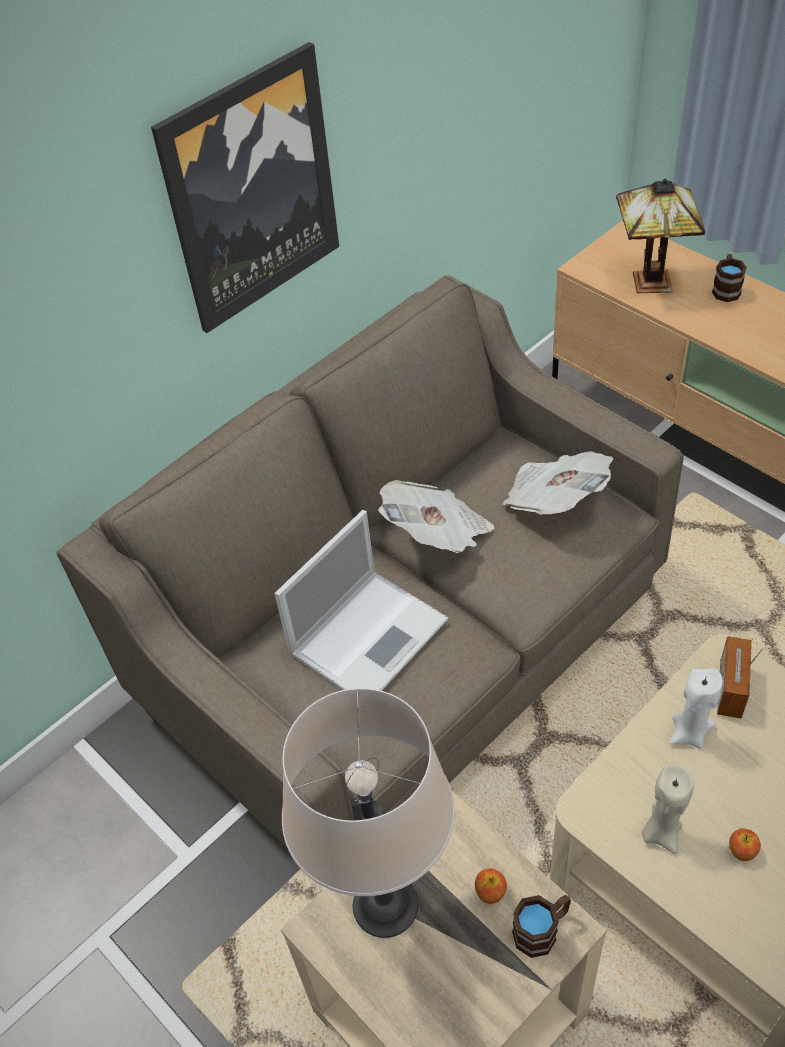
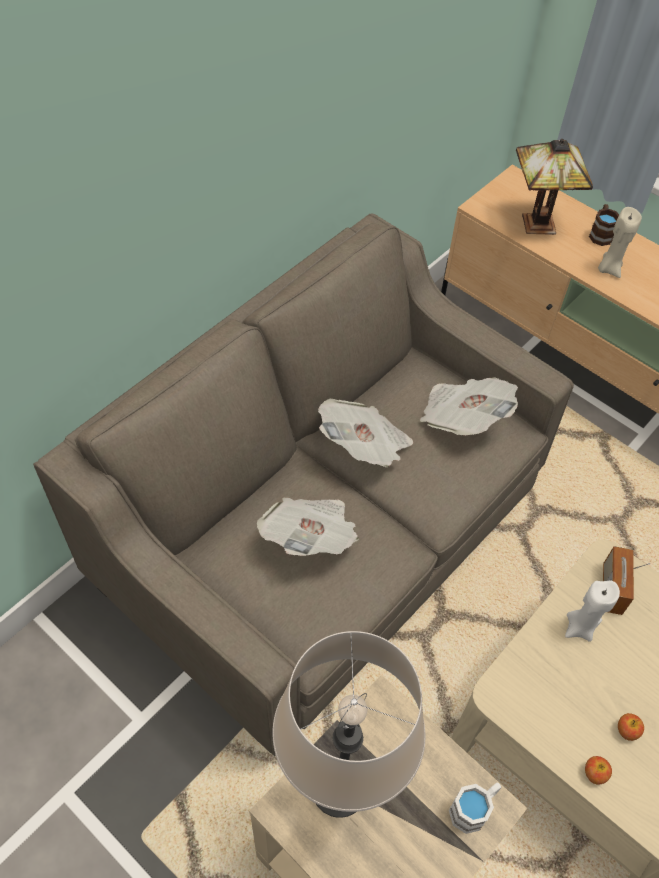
camera: 10 degrees left, 5 degrees up
picture [151,42,339,333] -> none
laptop [274,510,448,691] -> newspaper [257,498,359,556]
apple [475,869,507,904] -> apple moved to [585,756,612,785]
brown mug [512,895,571,958] -> white mug [449,783,501,834]
beige candle [642,764,694,854] -> beige candle moved to [598,207,642,278]

